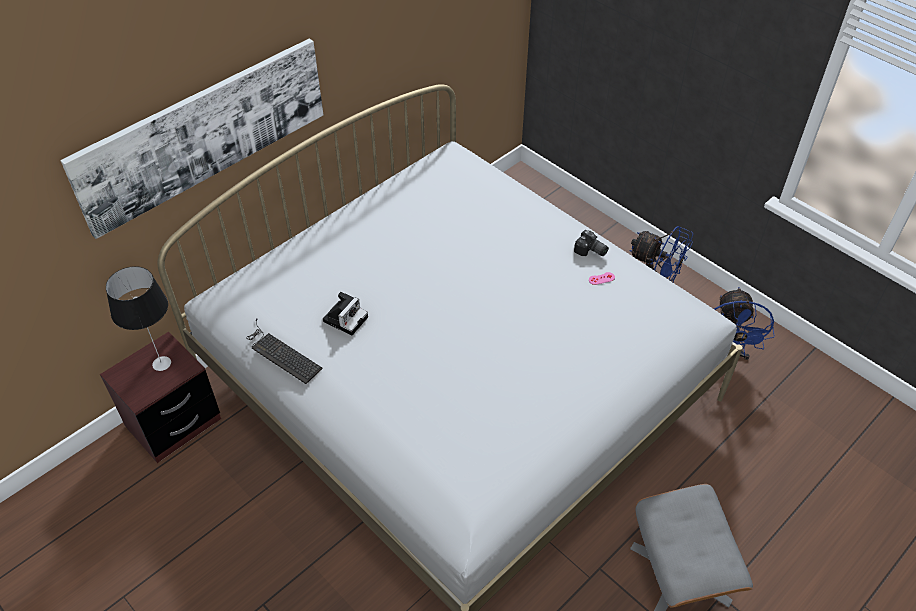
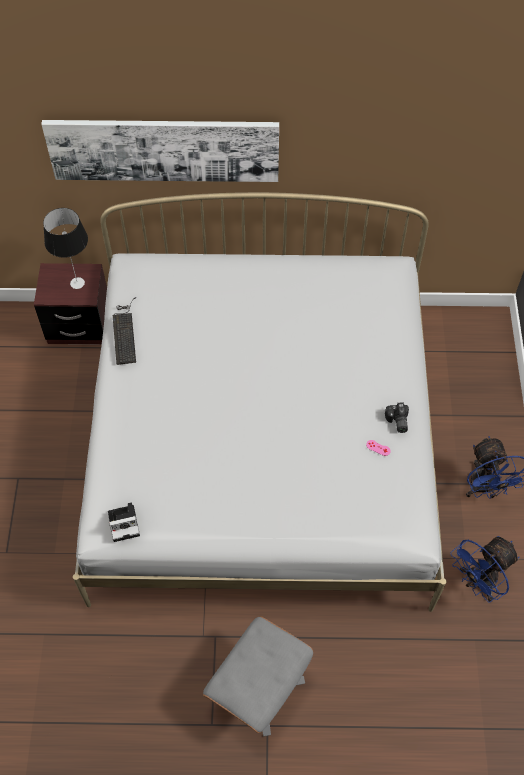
camera: 45 degrees right, 10 degrees up
camera [323,292,368,336] -> camera moved to [108,502,140,542]

